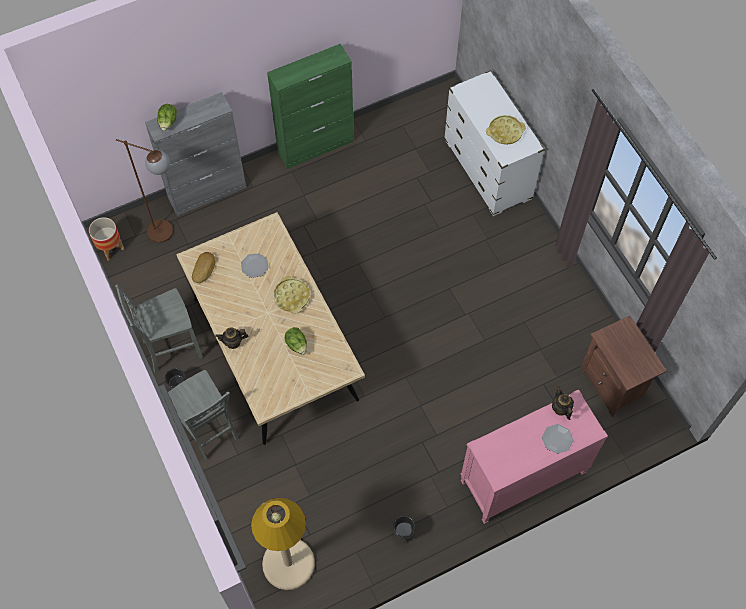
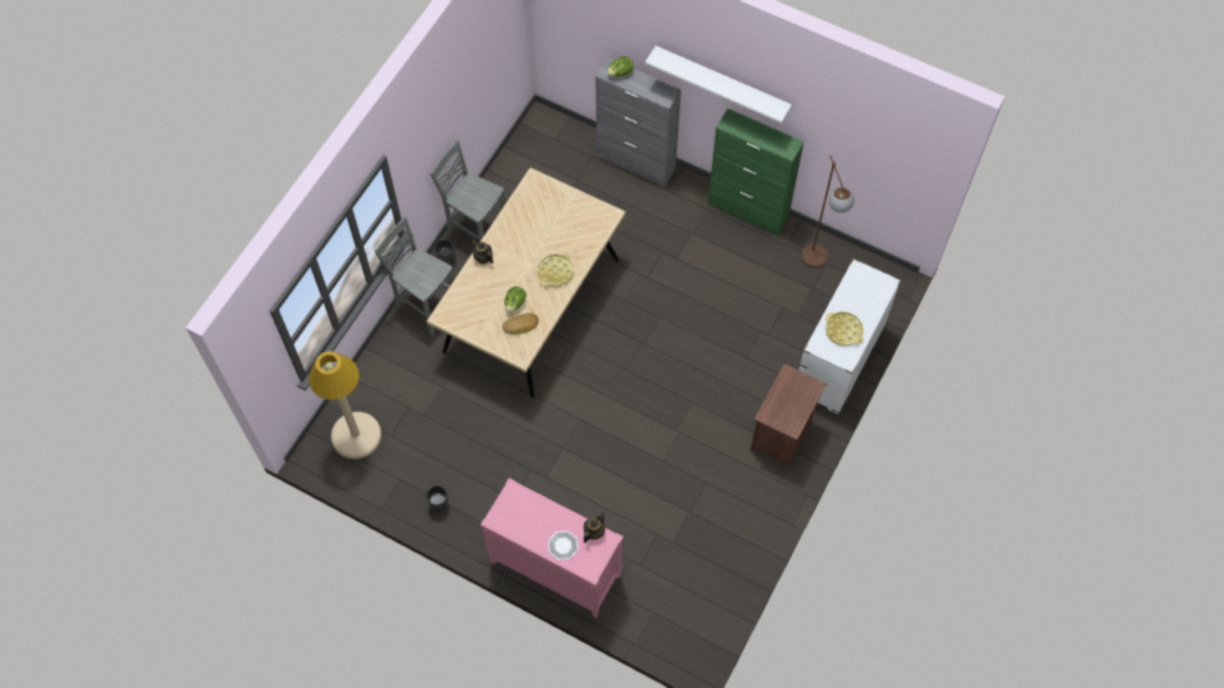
camera: 55 degrees right, 0 degrees up
planter [89,217,124,261] -> none
brown floor lamp [116,139,173,243] -> brown floor lamp moved to [802,155,854,268]
grey chair [168,370,238,460] -> grey chair turned 105 degrees clockwise [375,216,454,336]
bread [192,252,215,283] -> bread moved to [502,313,539,334]
plate [241,253,268,278] -> none
brown nightstand [580,316,667,417] -> brown nightstand moved to [751,364,827,464]
none -> white shelf [645,46,792,123]

